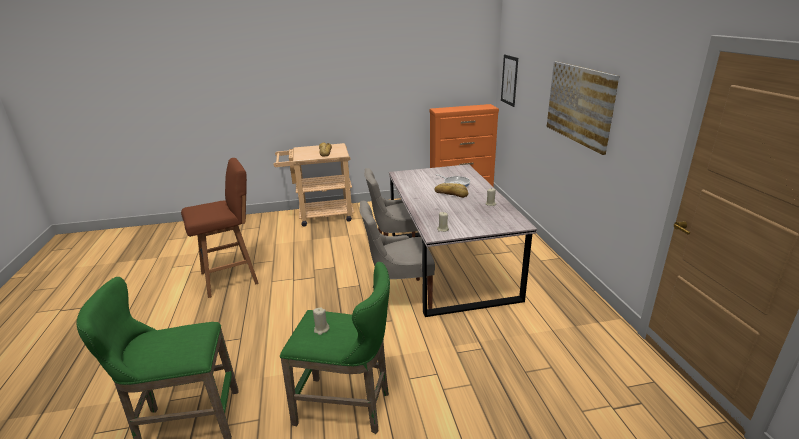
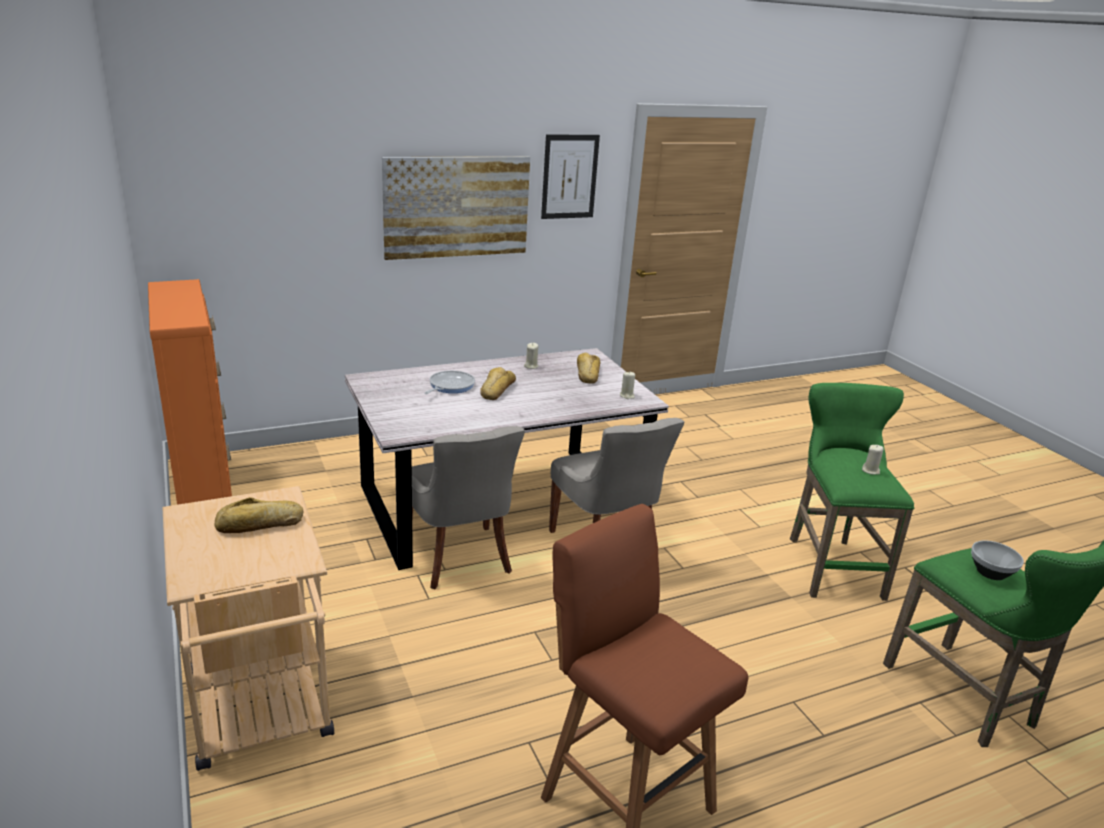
camera: 105 degrees left, 0 degrees up
picture [501,54,518,107] -> picture moved to [541,134,600,219]
none -> bread [577,353,600,384]
none -> bowl [971,541,1024,580]

